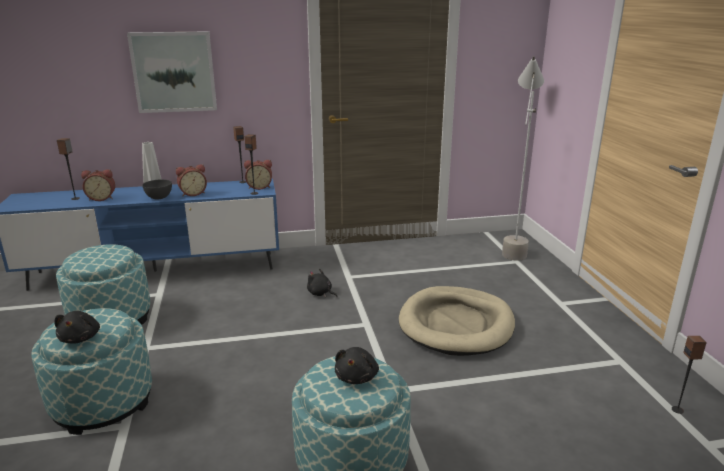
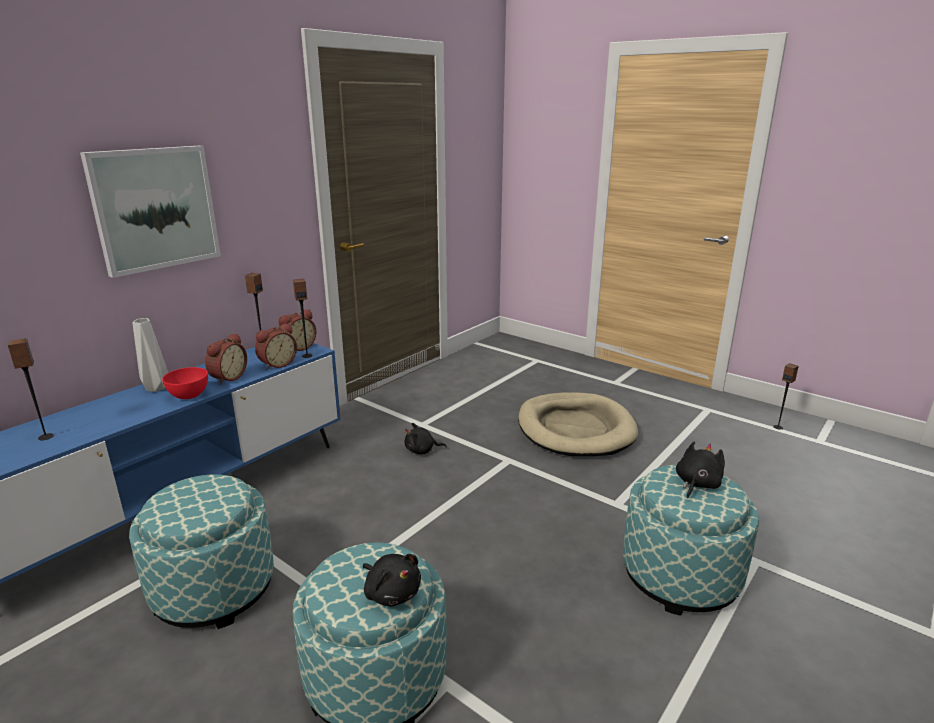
camera: 40 degrees left, 0 degrees up
alarm clock [81,169,115,201] -> alarm clock moved to [255,323,297,370]
grey bowl [142,179,172,200] -> red bowl [162,367,208,399]
black plush toy [335,347,379,384] -> black plush toy turned 120 degrees counterclockwise [676,441,725,498]
grey floor lamp [502,56,544,261] -> none

